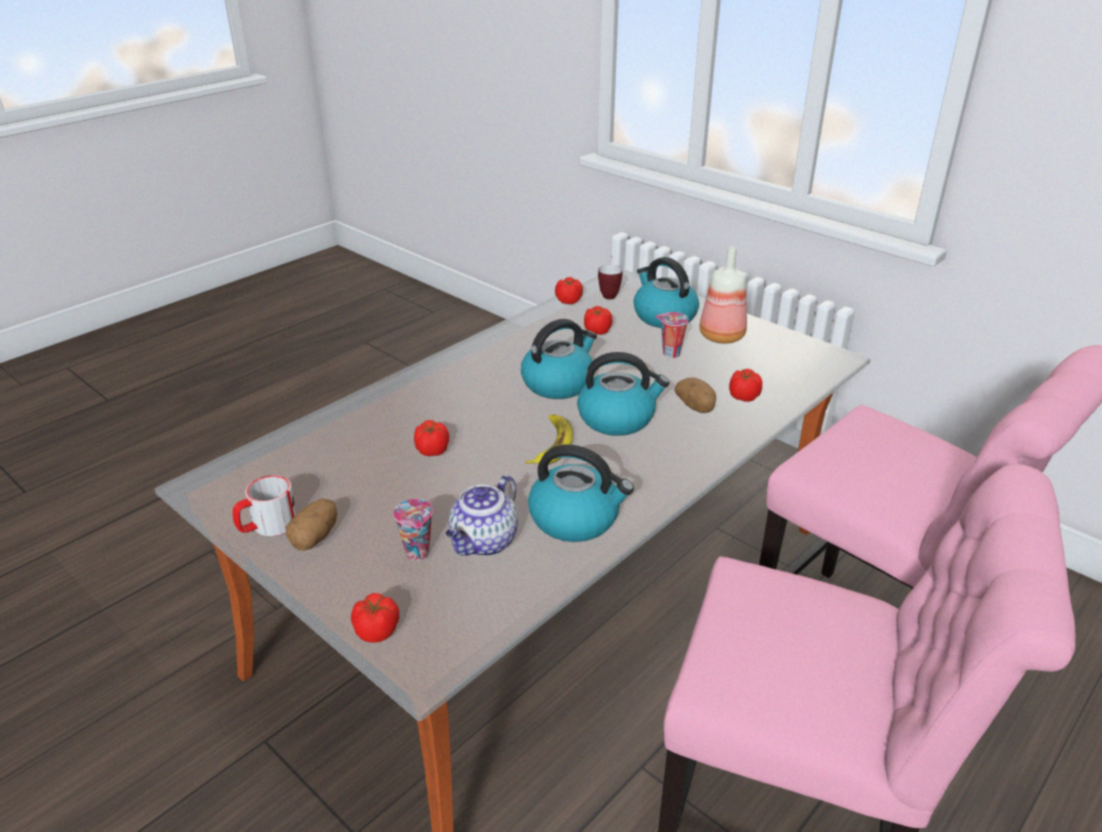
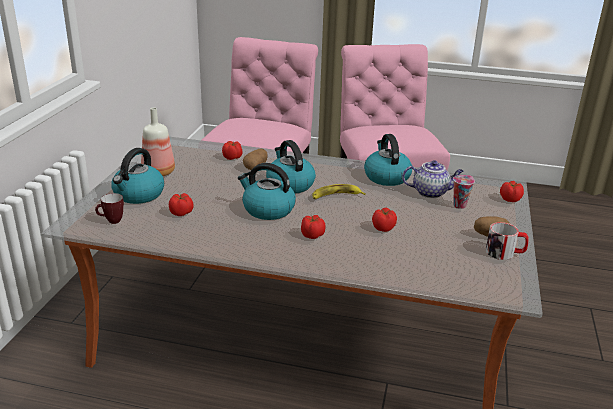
camera: 120 degrees left, 5 degrees down
tomato [555,277,583,304] -> tomato moved to [301,215,326,239]
cup [656,312,689,358] -> none

